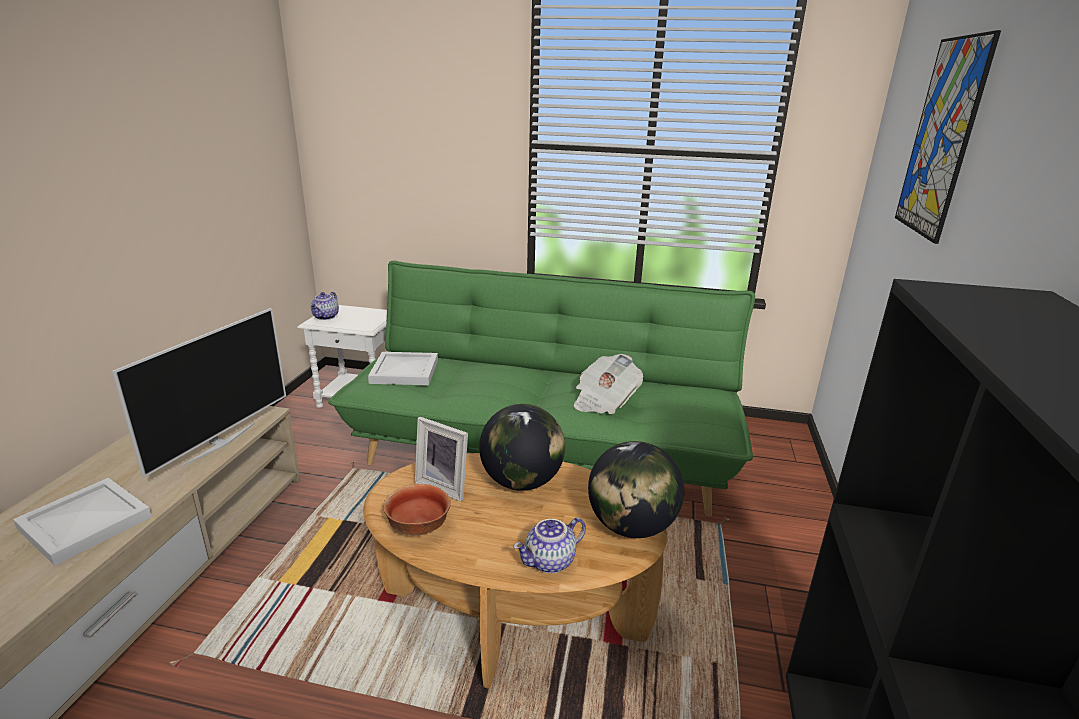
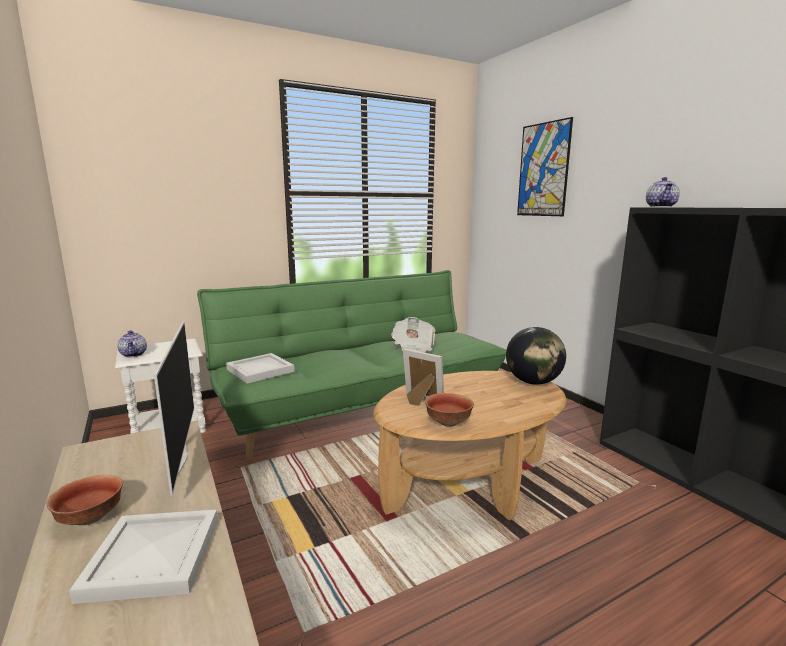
camera: 40 degrees left, 10 degrees down
picture frame [415,417,468,501] -> picture frame turned 135 degrees counterclockwise [403,348,444,406]
globe [479,404,565,491] -> none
teapot [513,517,586,573] -> teapot moved to [646,177,680,207]
none -> bowl [47,475,123,525]

